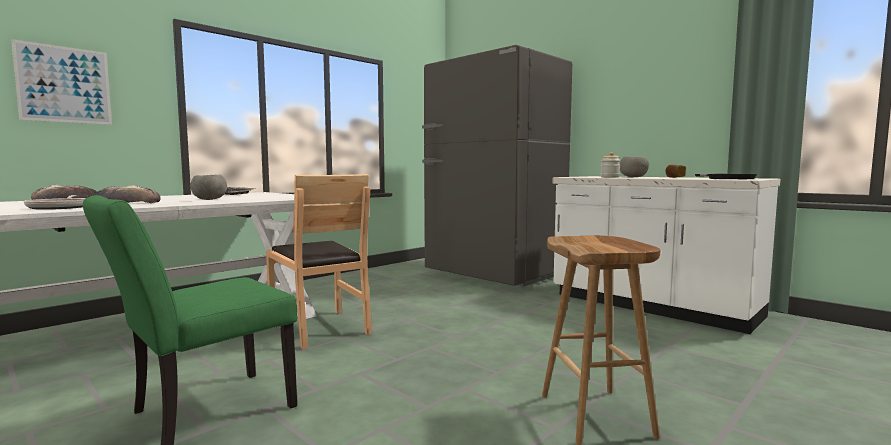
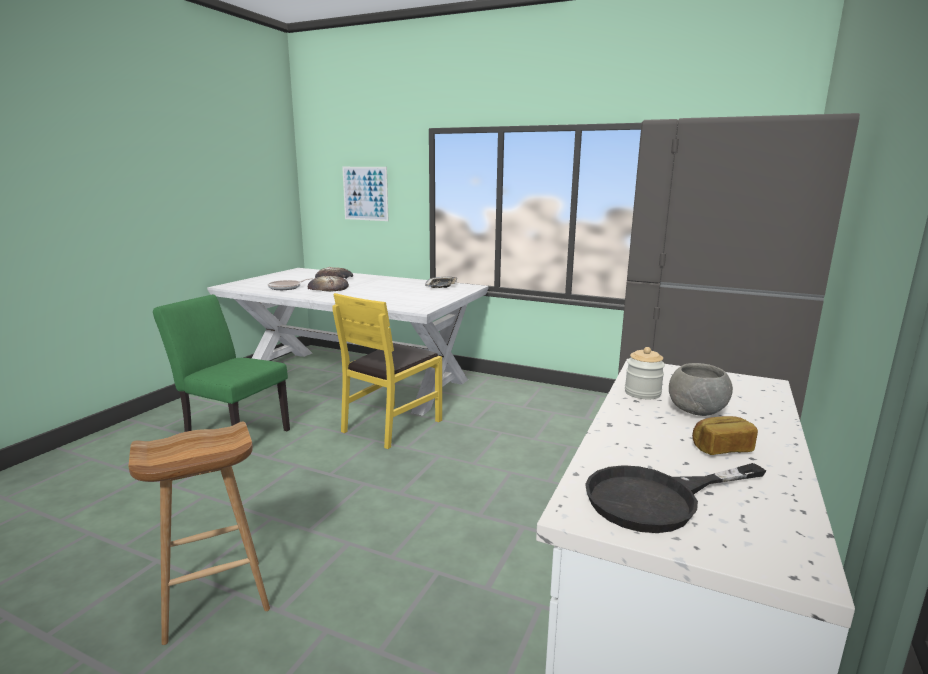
camera: 70 degrees right, 10 degrees up
grey bowl [190,175,227,200] -> none
brown chair [266,174,372,349] -> yellow chair [332,293,442,449]

